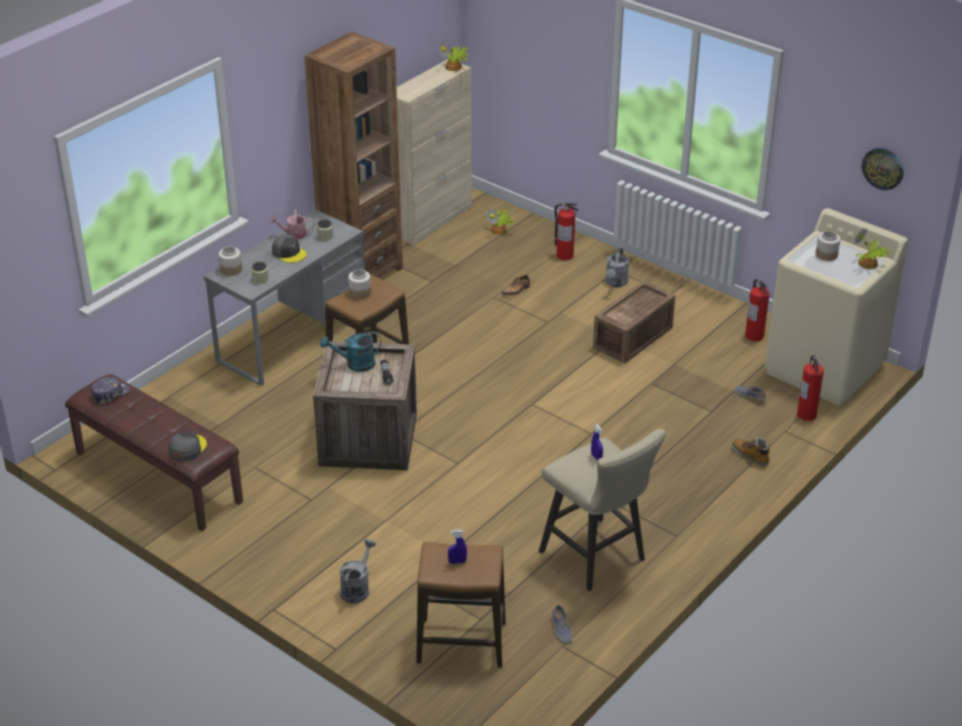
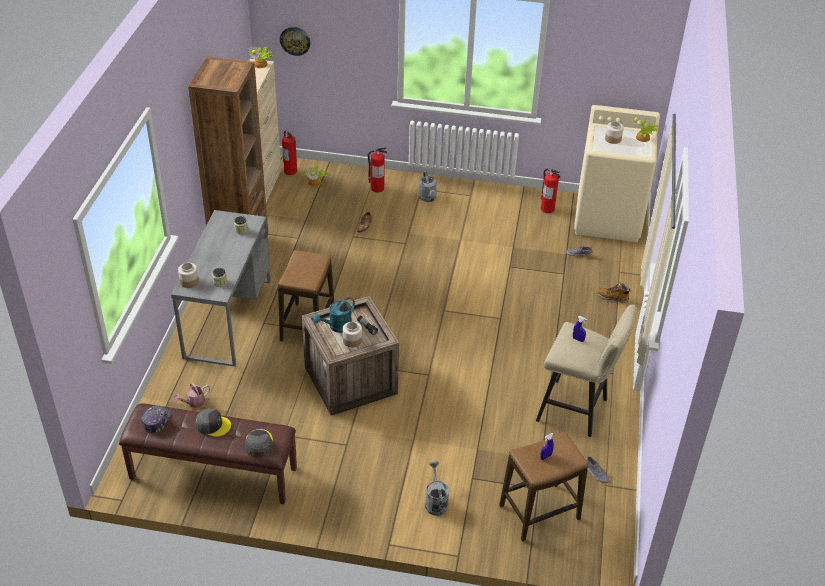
camera: 30 degrees left, 5 degrees up
watering can [270,209,315,239] -> watering can moved to [174,383,210,408]
grey cap [272,234,307,263] -> grey cap moved to [195,408,231,437]
jar [348,269,371,299] -> jar moved to [343,321,362,347]
crate [593,281,675,363] -> none
fire extinguisher [797,355,824,421] -> fire extinguisher moved to [282,130,297,175]
wall clock [862,148,904,190] -> wall clock moved to [280,27,310,56]

